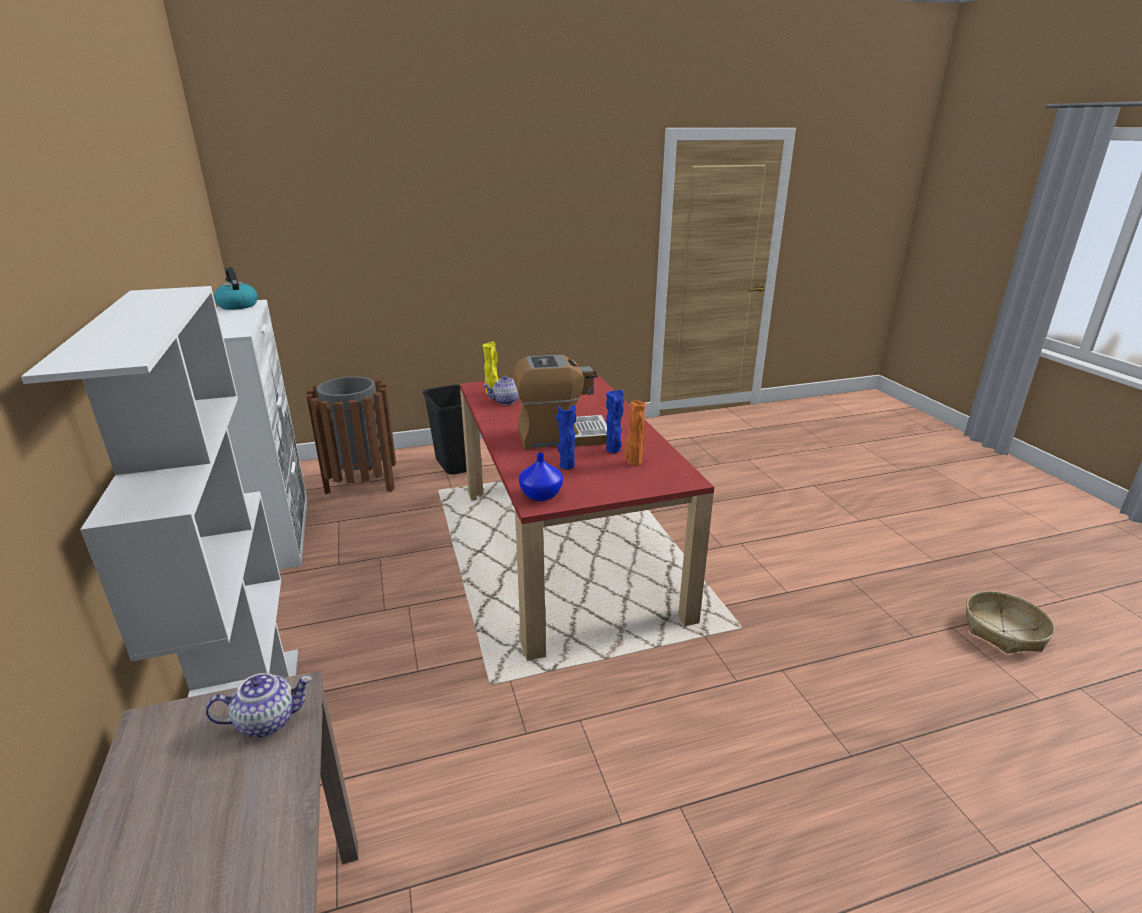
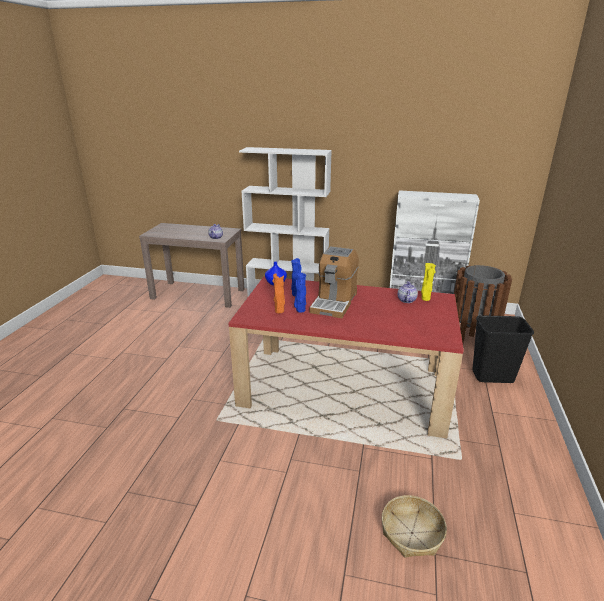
camera: 120 degrees right, 0 degrees up
kettle [214,267,258,310] -> none
basket [966,591,1055,654] -> basket moved to [382,495,447,558]

